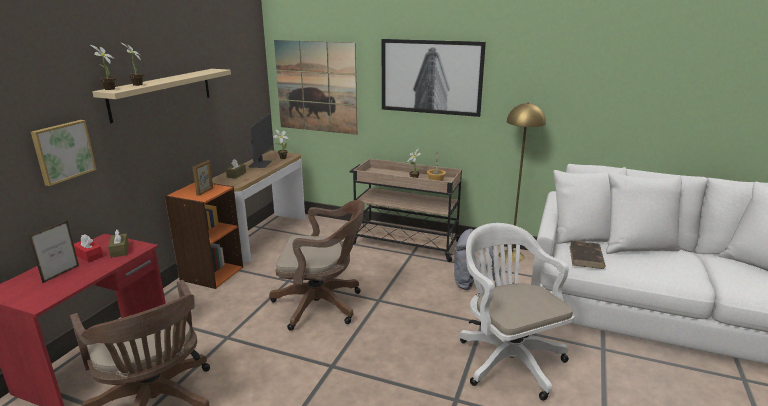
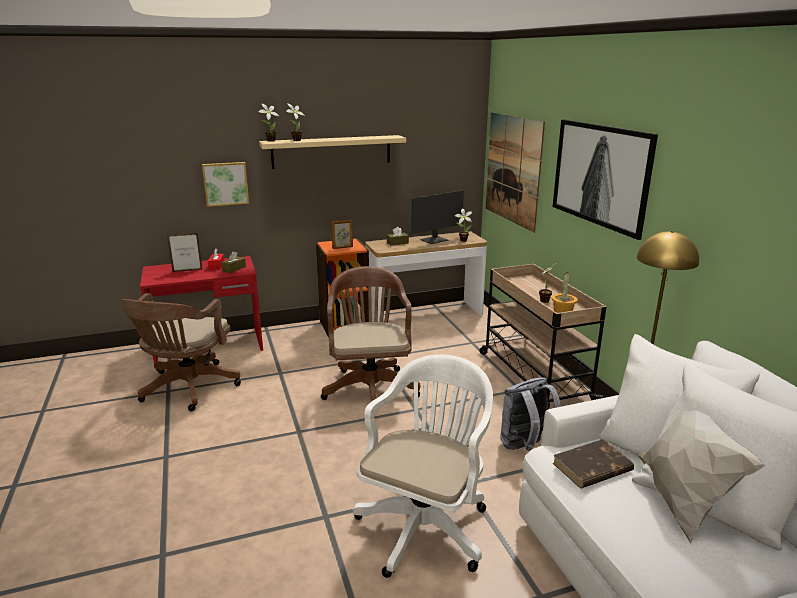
camera: 50 degrees right, 0 degrees up
brown office chair [269,200,365,331] -> brown office chair turned 150 degrees counterclockwise [321,266,420,402]
none -> white pillow [637,410,765,544]

